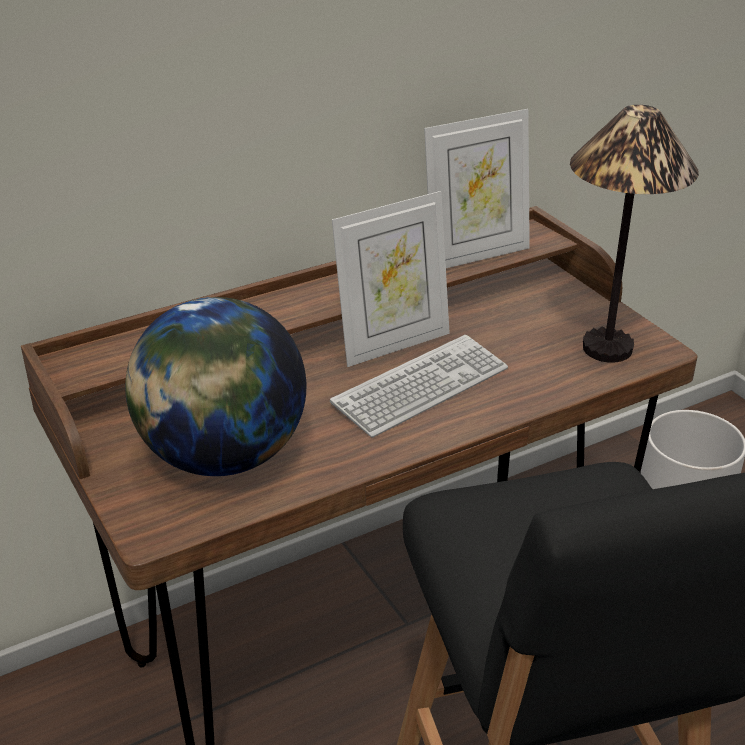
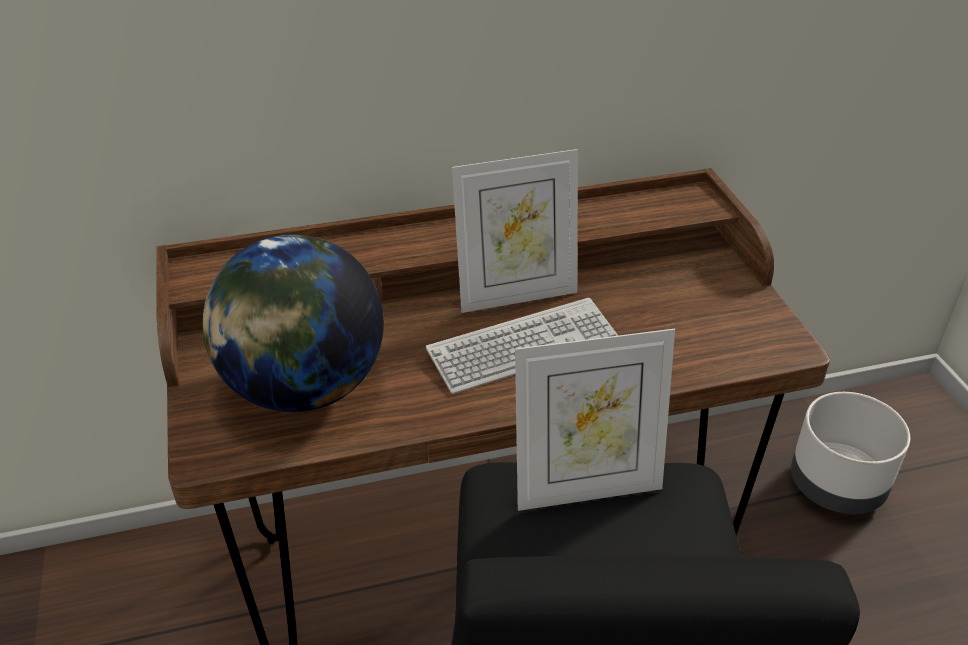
camera: 15 degrees right, 5 degrees up
picture frame [424,109,530,268] -> picture frame moved to [515,329,675,511]
table lamp [570,105,699,363] -> none

